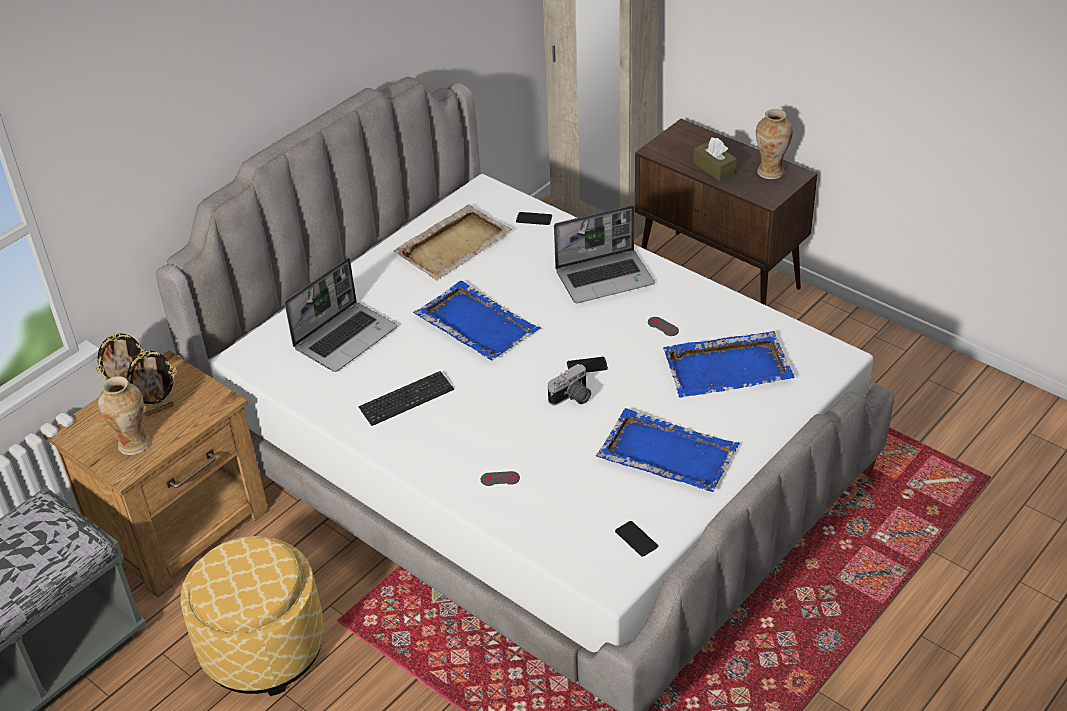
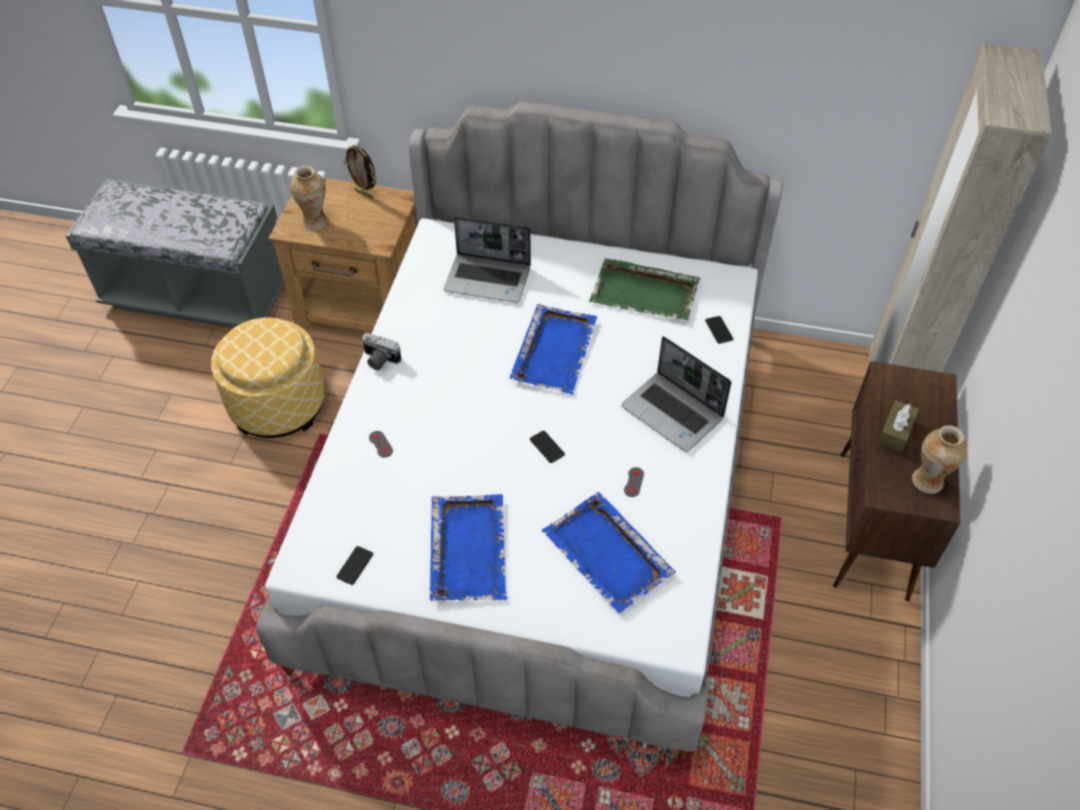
camera: 60 degrees right, 10 degrees up
picture frame [127,351,177,416] -> none
keyboard [359,371,454,426] -> none
beige tray [393,204,512,280] -> green tray [589,258,700,320]
camera [548,364,591,406] -> camera moved to [362,333,401,370]

